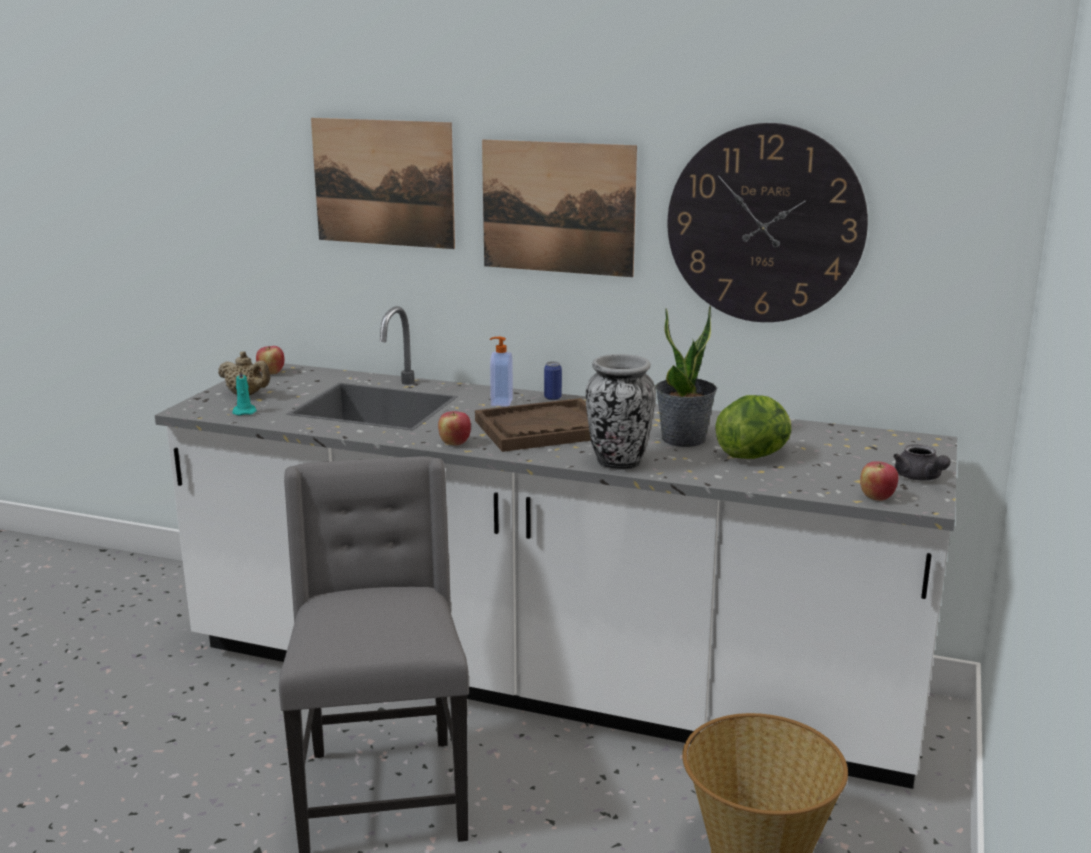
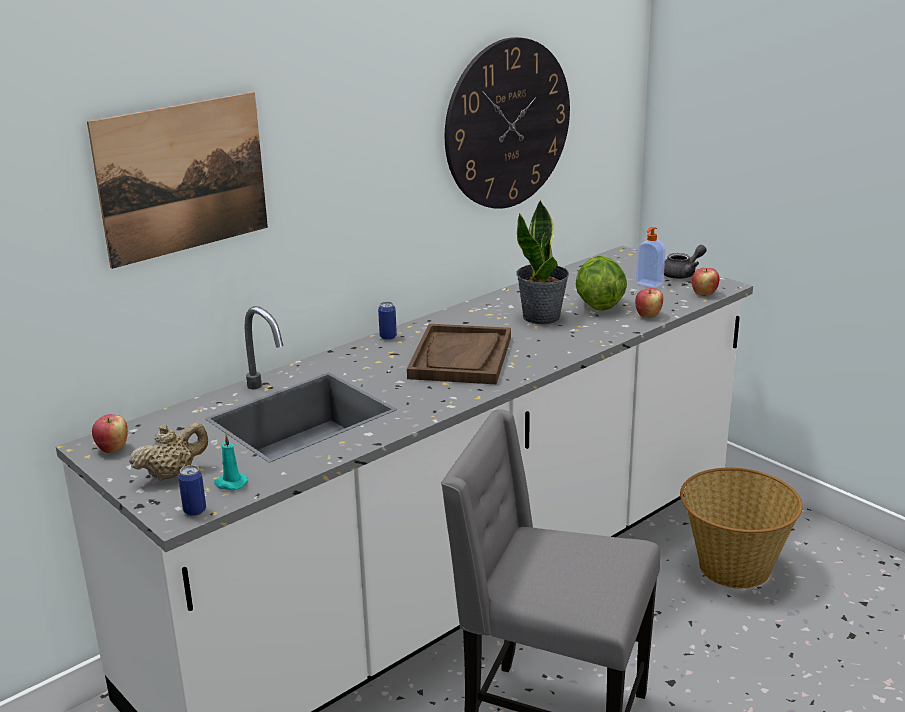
camera: 60 degrees left, 5 degrees up
apple [438,411,471,446] -> apple moved to [635,288,663,318]
picture [482,140,637,277] -> none
soap dispenser [490,337,513,407] -> soap dispenser moved to [636,227,666,288]
vase [586,354,656,470] -> none
grey teapot [893,444,951,481] -> grey teapot turned 45 degrees counterclockwise [664,245,707,279]
none -> can [178,465,206,516]

